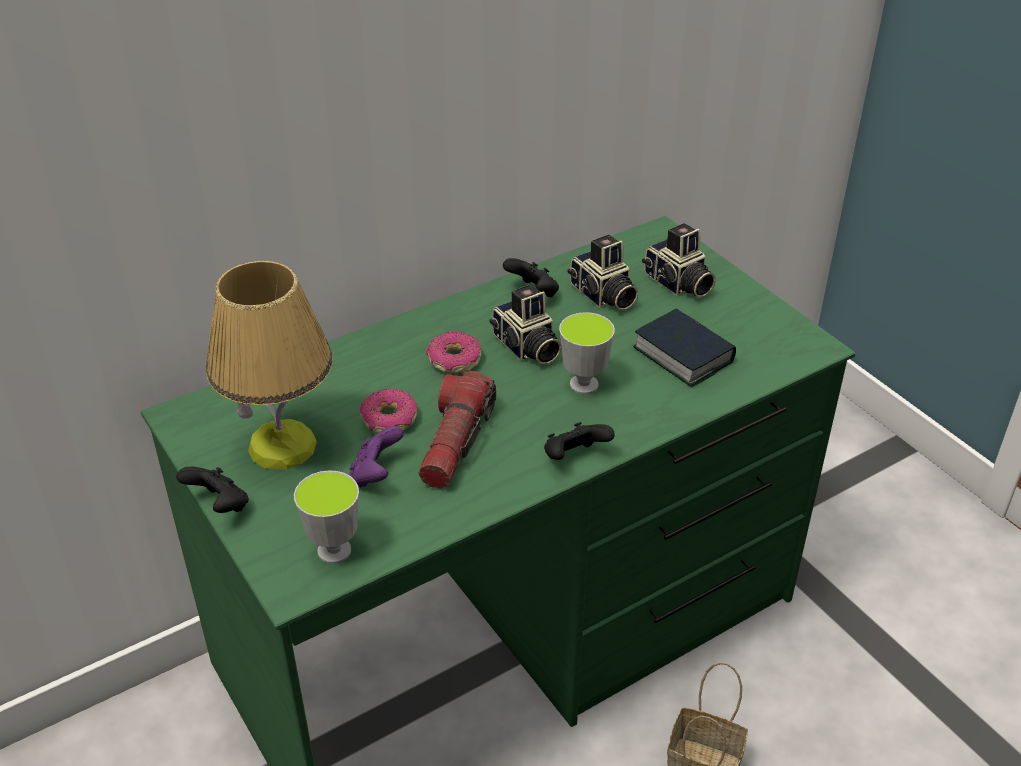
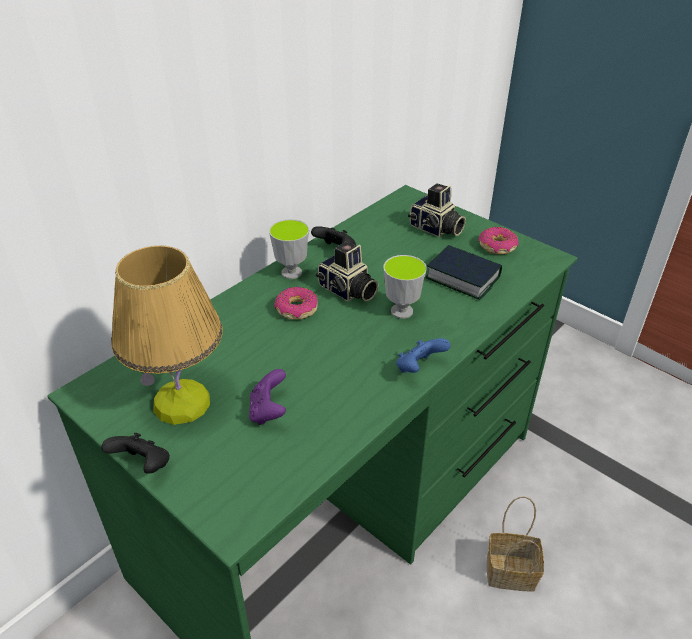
camera: 15 degrees left, 0 degrees up
cup [294,470,359,564] -> cup moved to [269,219,309,279]
donut [360,389,417,433] -> donut moved to [479,227,518,254]
flashlight [418,371,496,489] -> none
black game controller [544,422,615,460] -> blue game controller [396,338,451,373]
camera [568,235,639,311] -> none

